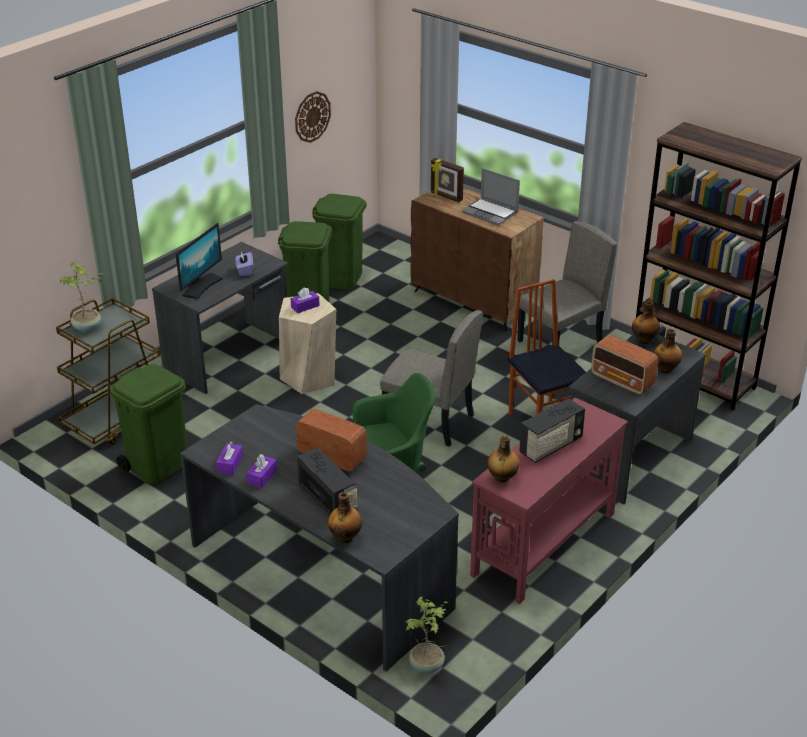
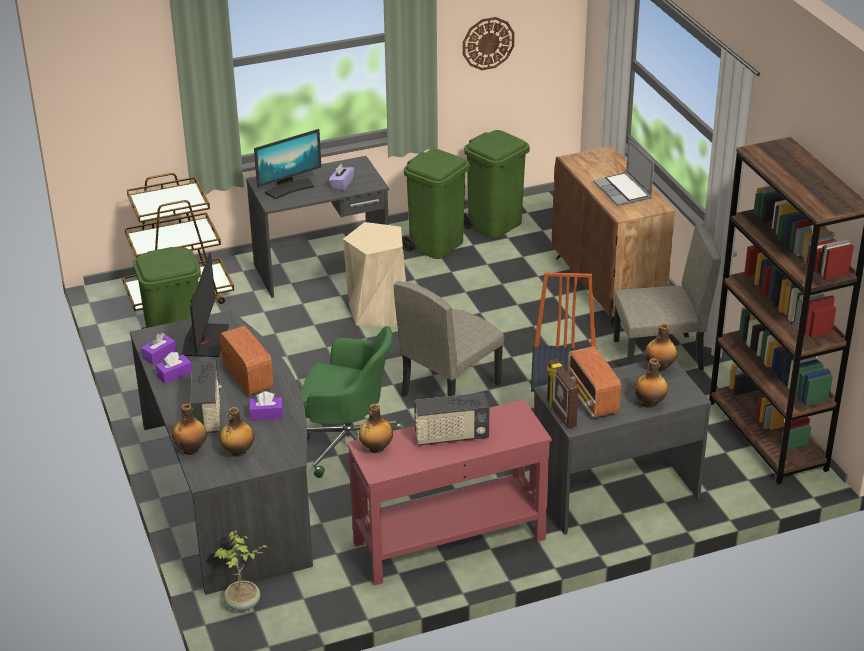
camera: 30 degrees right, 0 degrees up
potted plant [60,260,106,332] -> none
purple tissue box [291,287,320,313] -> purple tissue box moved to [249,391,283,420]
beige chair [380,310,483,447] -> beige chair turned 75 degrees clockwise [394,281,504,397]
picture frame [430,158,464,202] -> picture frame moved to [547,359,579,429]
none -> monitor [182,252,229,357]
none -> bottle [220,407,254,457]

